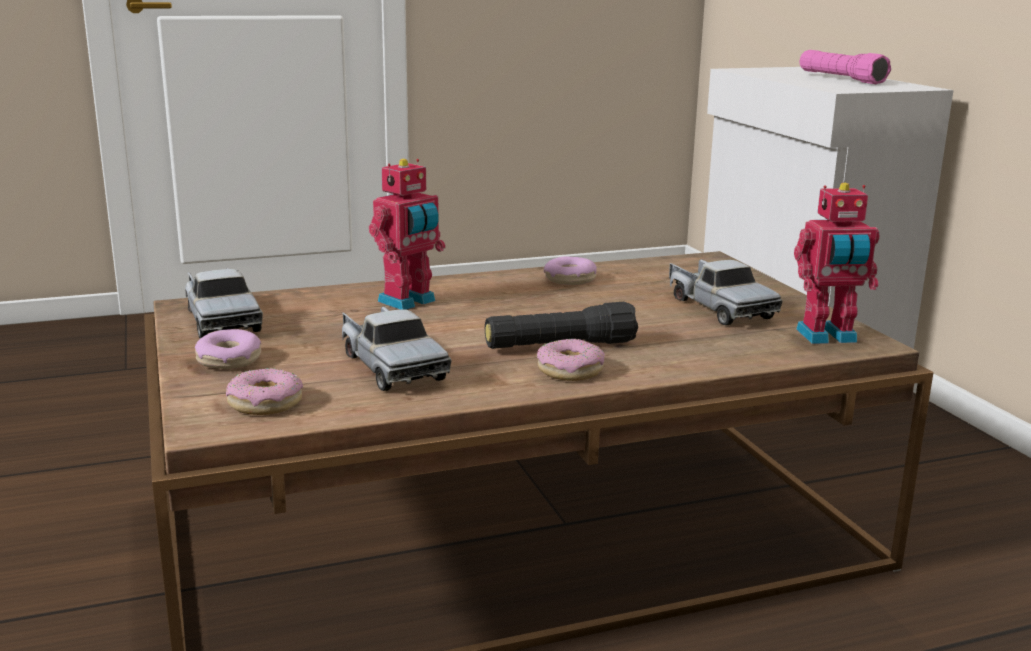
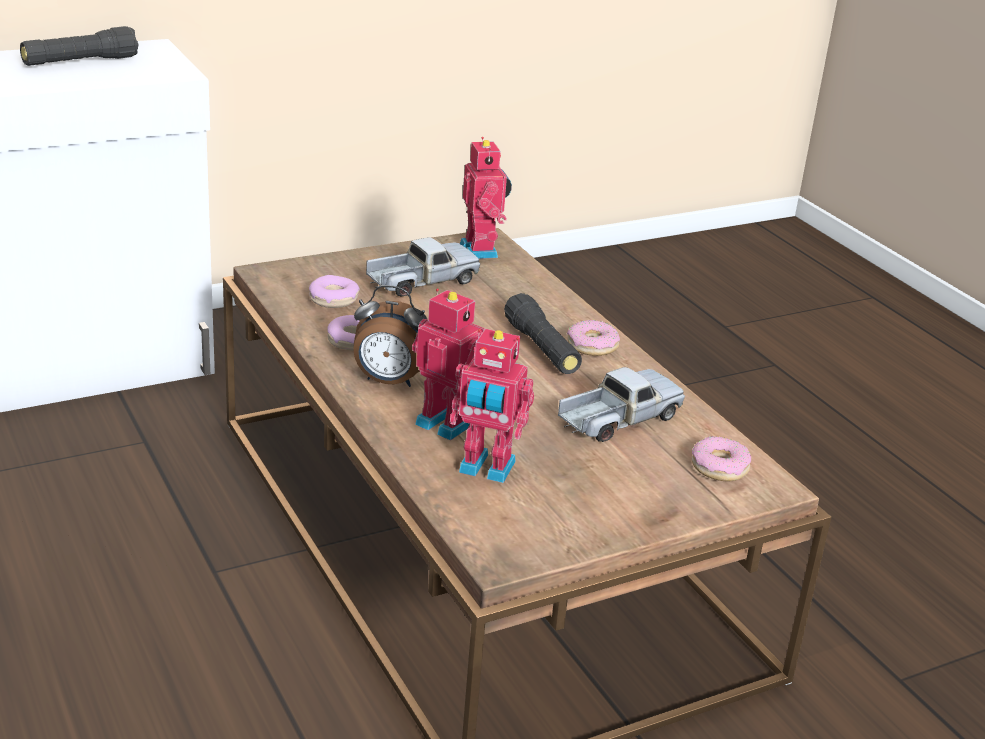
camera: 100 degrees left, 10 degrees up
toy truck [185,268,263,339] -> none
donut [195,329,261,369] -> donut moved to [309,275,360,308]
pink flashlight [800,50,891,84] -> black flashlight [20,26,139,66]
none -> alarm clock [353,285,428,387]
none -> toy robot [450,329,534,483]

